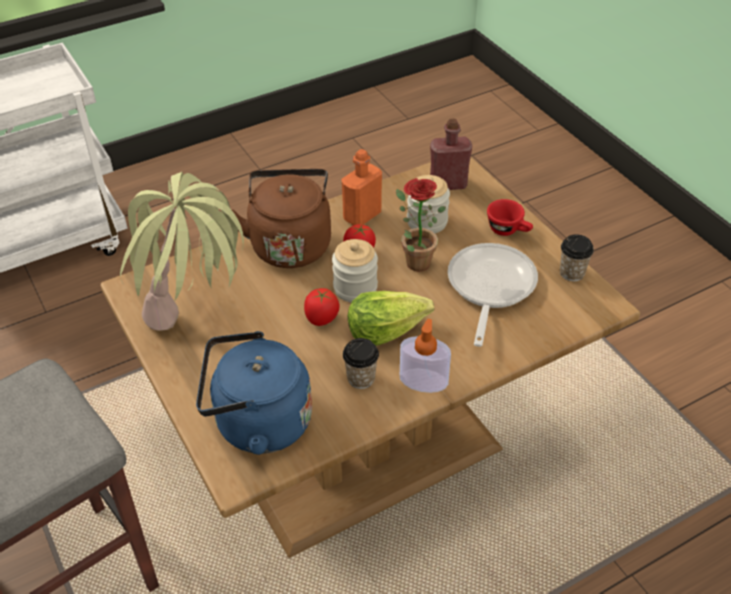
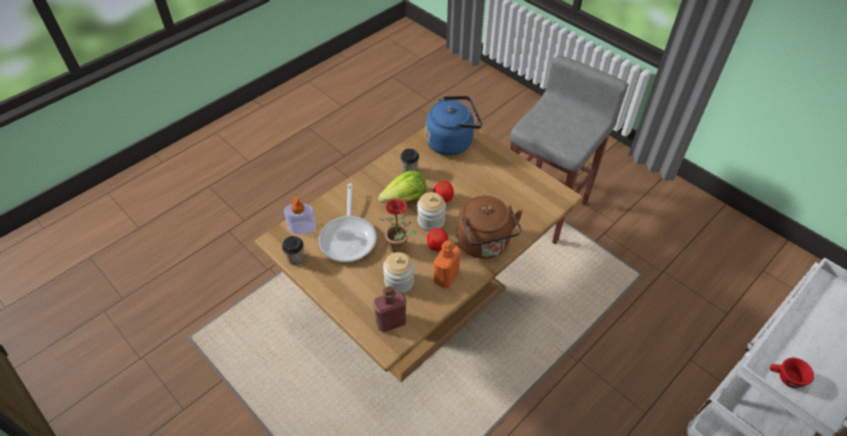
camera: 165 degrees right, 5 degrees up
potted plant [120,172,244,331] -> none
soap dispenser [400,319,451,393] -> soap dispenser moved to [284,197,316,234]
red cup [487,199,533,236] -> red cup moved to [770,358,814,388]

